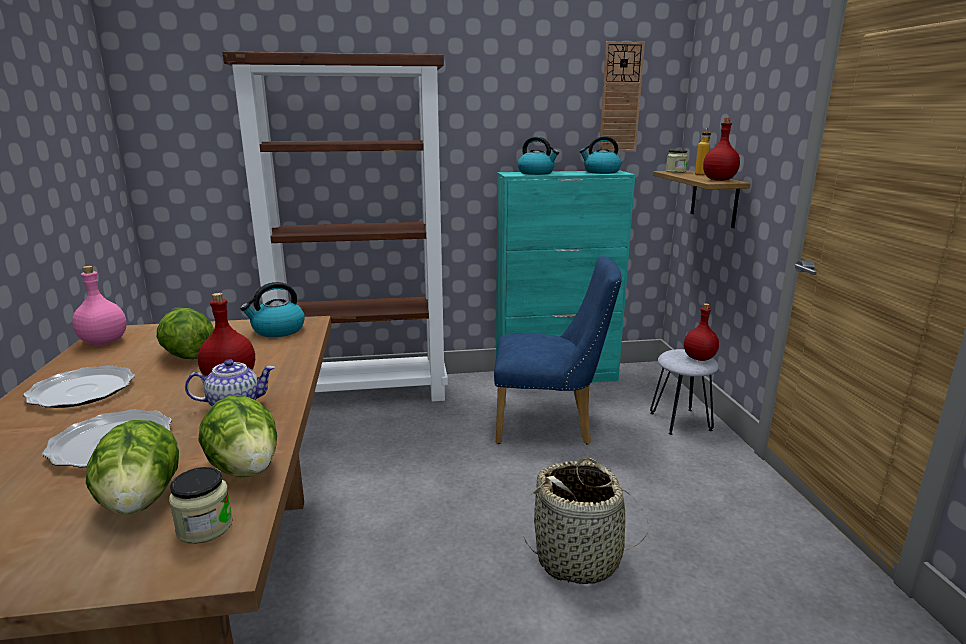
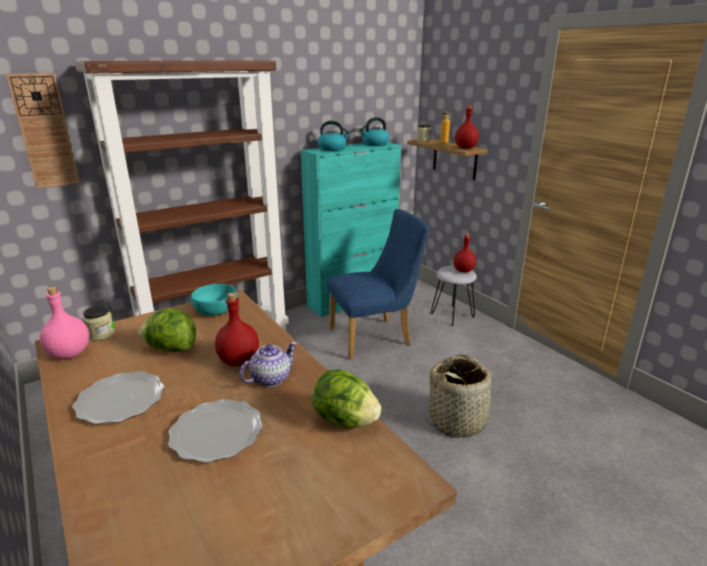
camera: 25 degrees left, 5 degrees up
lettuce [86,420,179,515] -> none
jar [169,467,233,544] -> jar moved to [83,306,115,341]
kettle [240,282,305,337] -> turquoise bowl [191,284,237,316]
wall clock [599,41,645,152] -> wall clock moved to [6,73,80,188]

